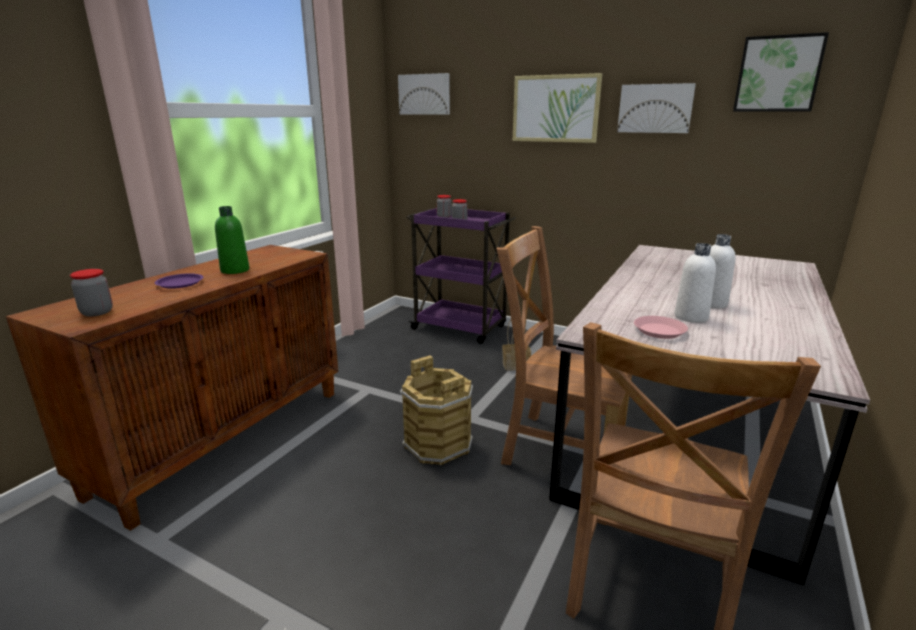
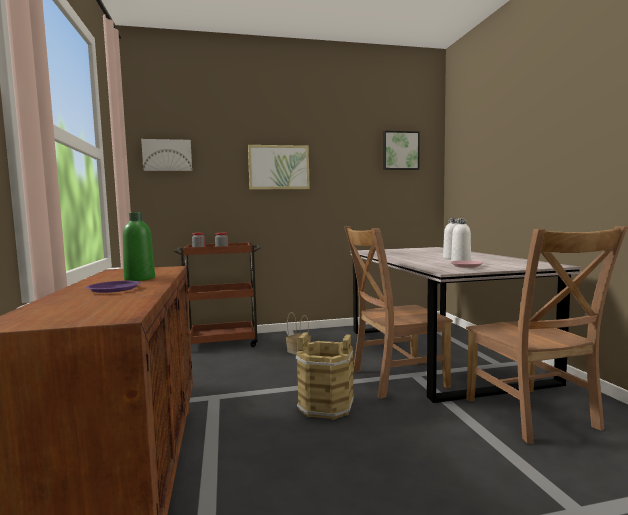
camera: 40 degrees left, 15 degrees down
jar [70,269,113,317] -> none
purple cart [406,208,516,344] -> brown cart [174,242,261,347]
picture [617,83,696,133] -> none

